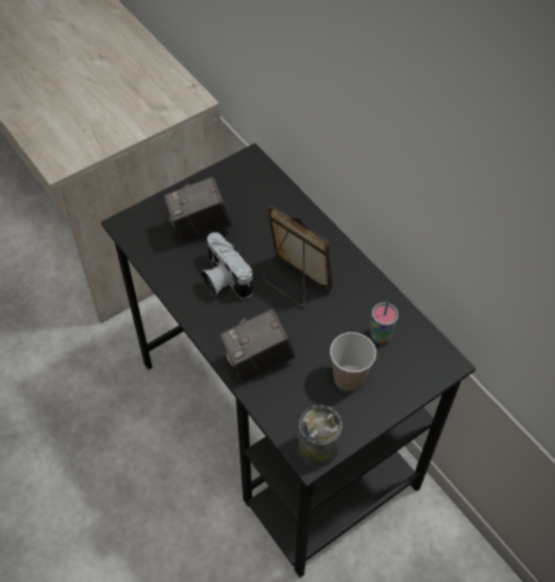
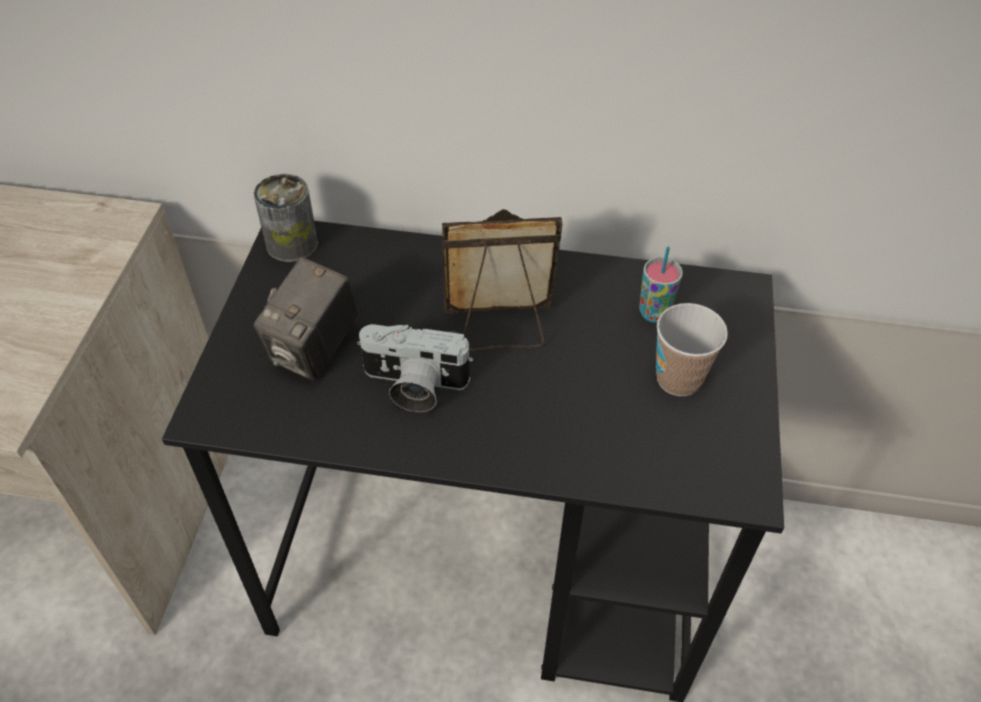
camera: 45 degrees left, 5 degrees down
camera [220,309,295,382] -> none
can [298,405,342,468] -> can moved to [254,174,318,262]

